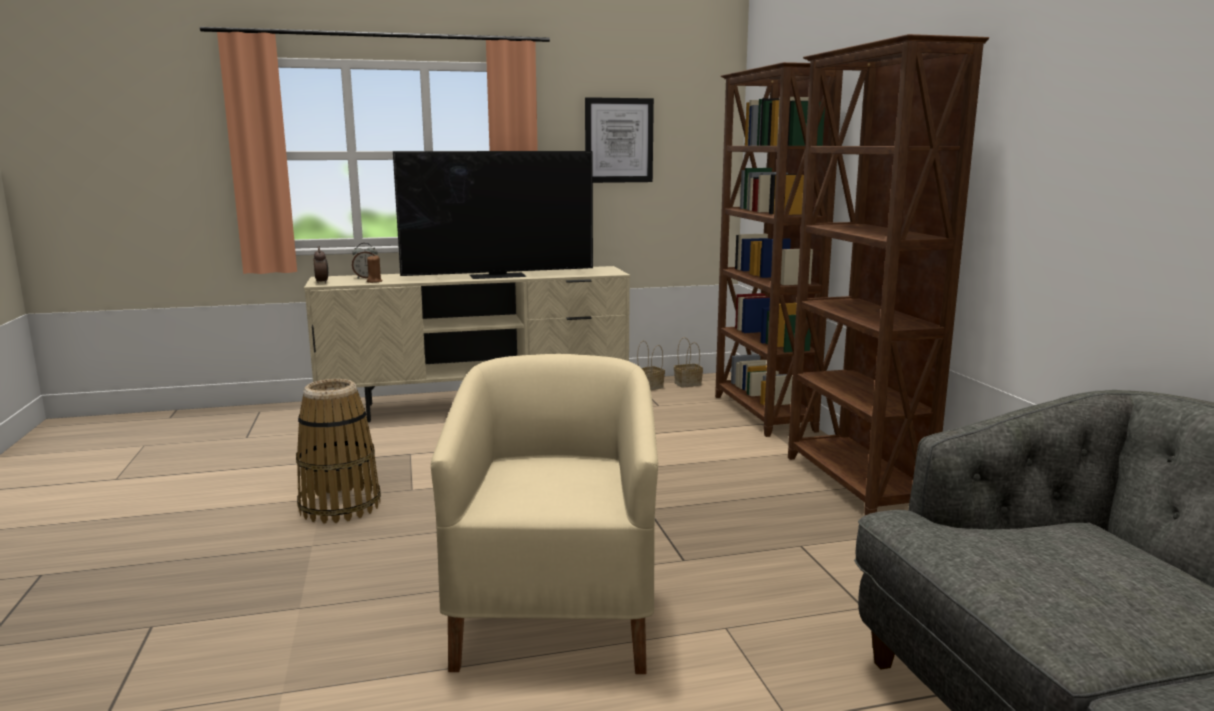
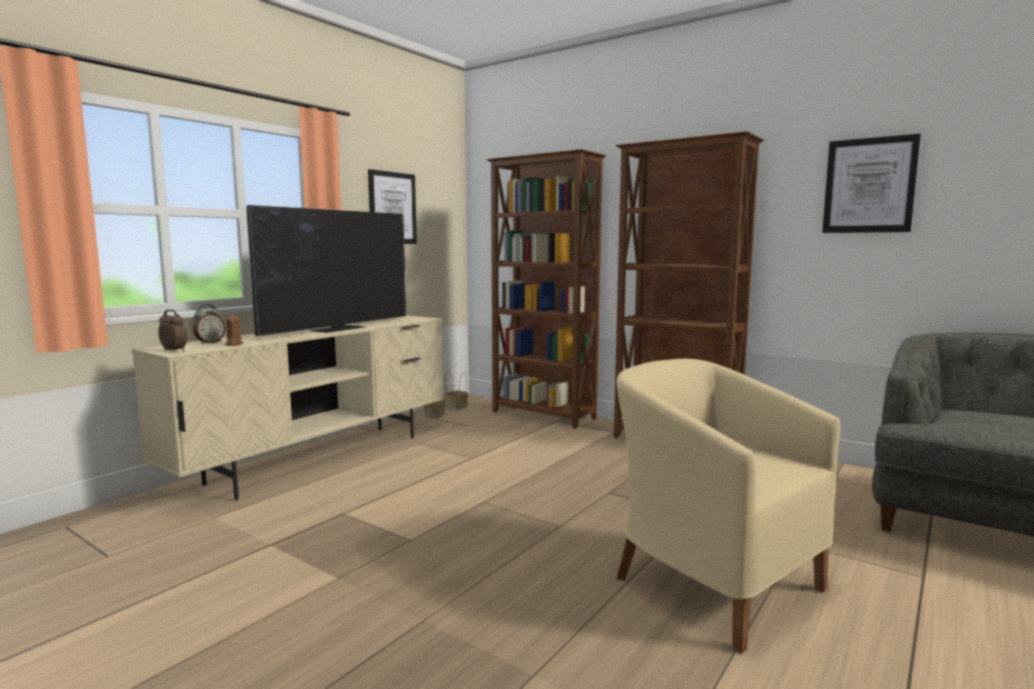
camera: 40 degrees left, 5 degrees down
basket [296,379,381,524] -> none
none -> picture [822,134,921,233]

